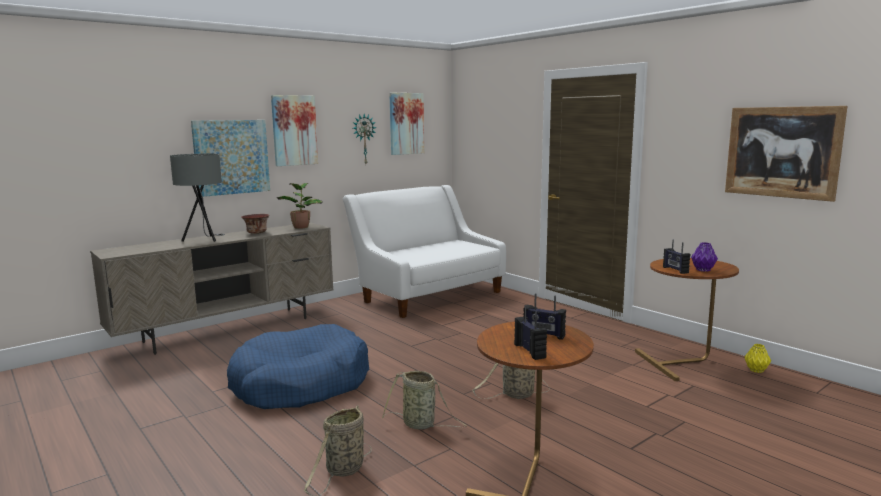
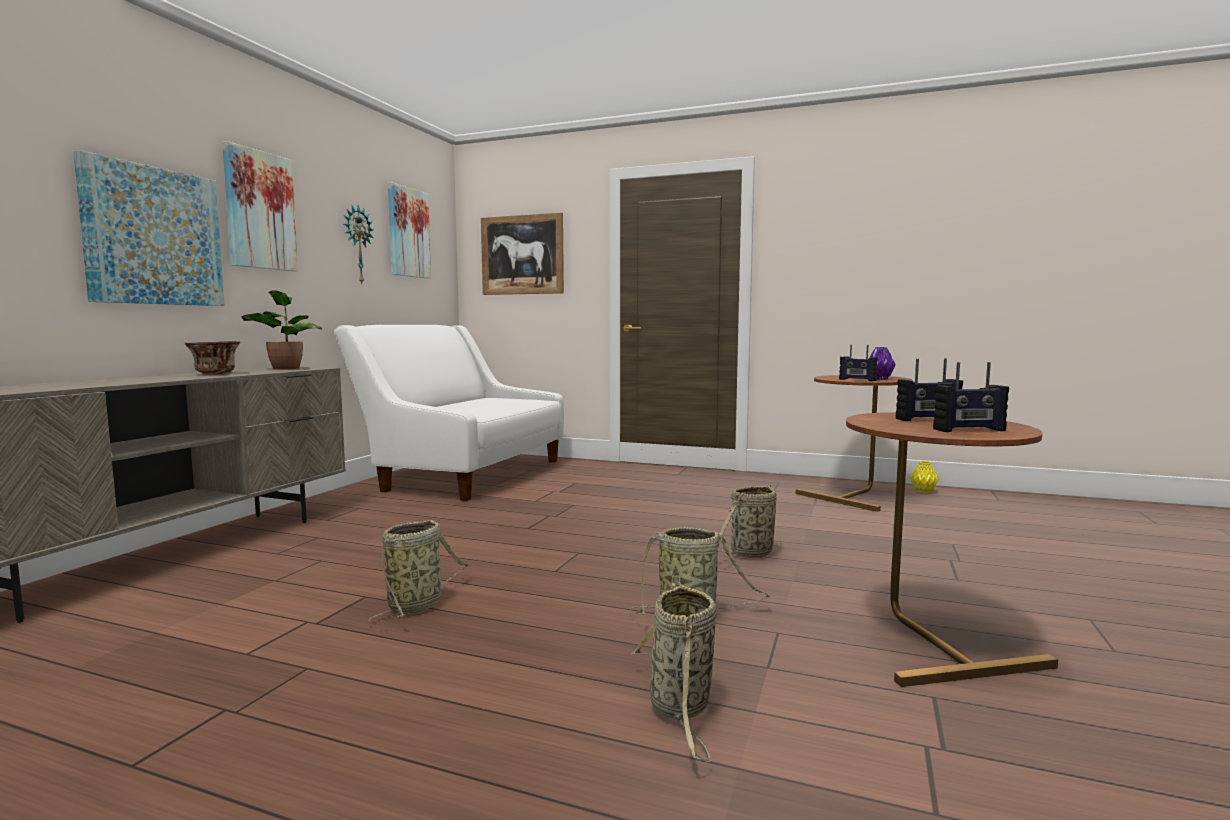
camera: 30 degrees left, 5 degrees down
grey table lamp [170,154,225,242] -> none
blue dog bed [227,324,369,409] -> basket [368,520,469,622]
radio [514,305,547,360] -> radio turned 135 degrees clockwise [933,362,1009,432]
picture [725,106,848,202] -> picture moved to [481,212,564,295]

